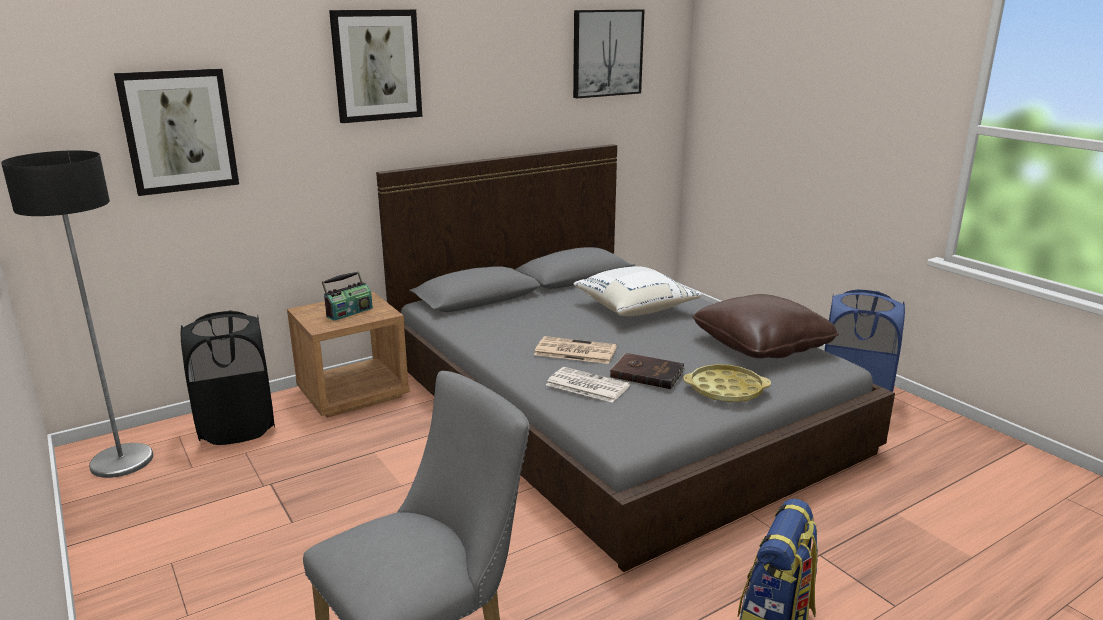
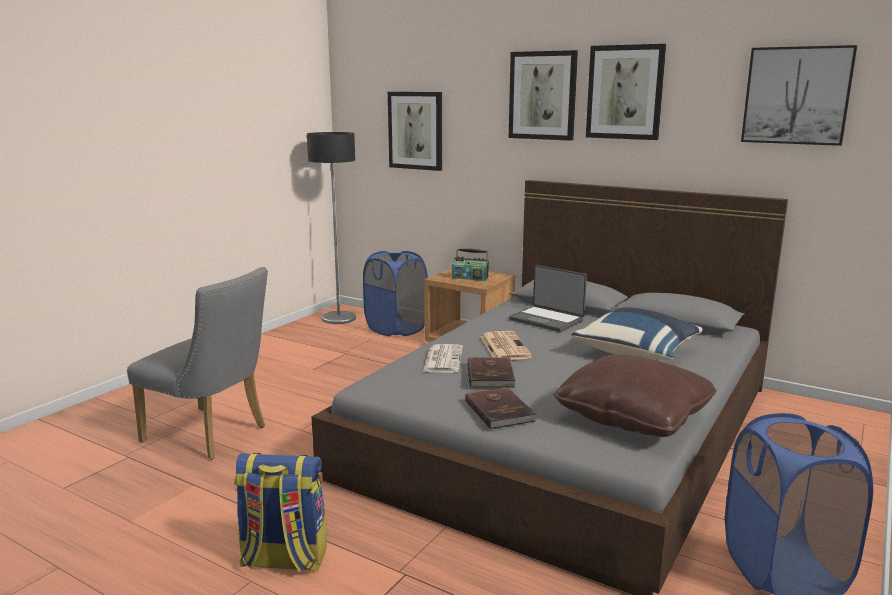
camera: 65 degrees right, 5 degrees down
black laundry basket [181,311,275,445] -> blue laundry basket [363,251,428,336]
white pillow [574,266,702,316] -> blue pillow [571,307,703,360]
yellow tray [683,364,771,403] -> brown book [465,388,536,429]
none -> laptop [509,265,587,332]
none -> picture [586,44,666,140]

